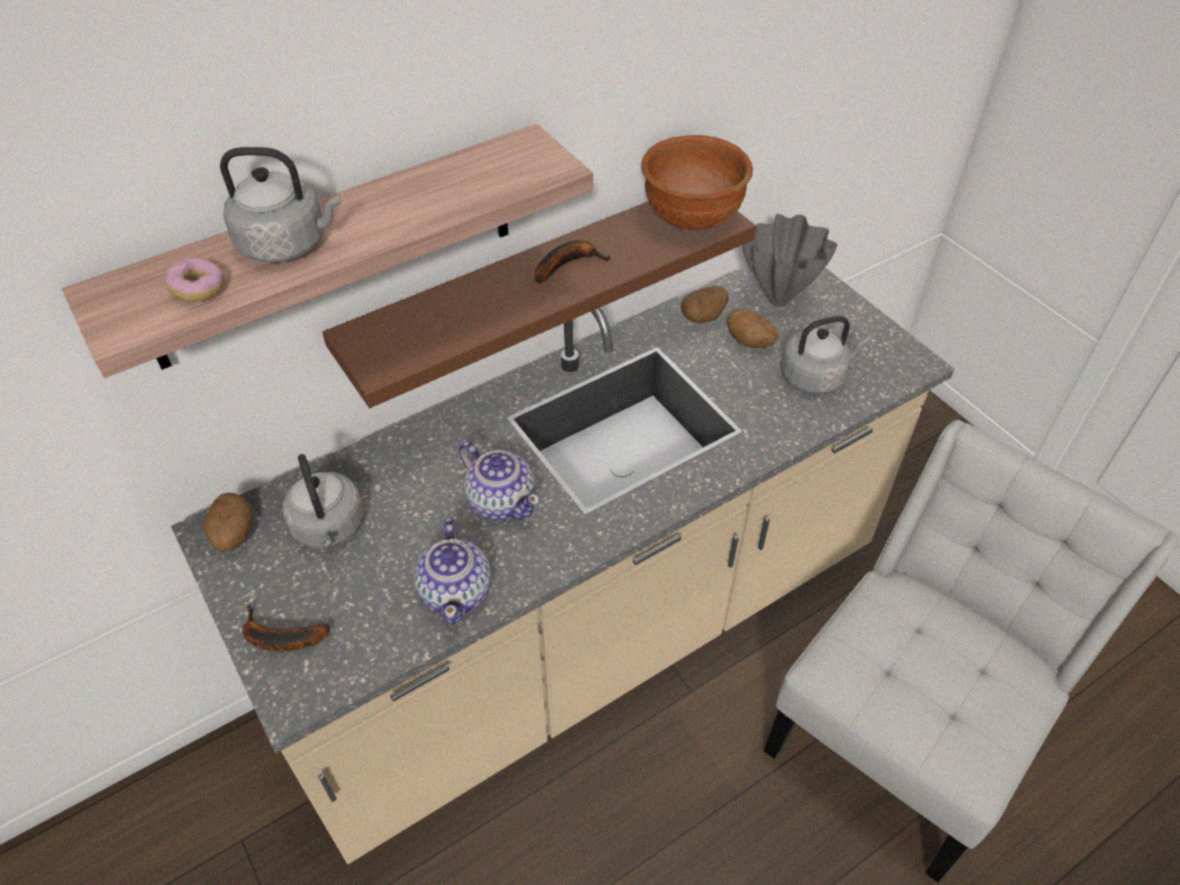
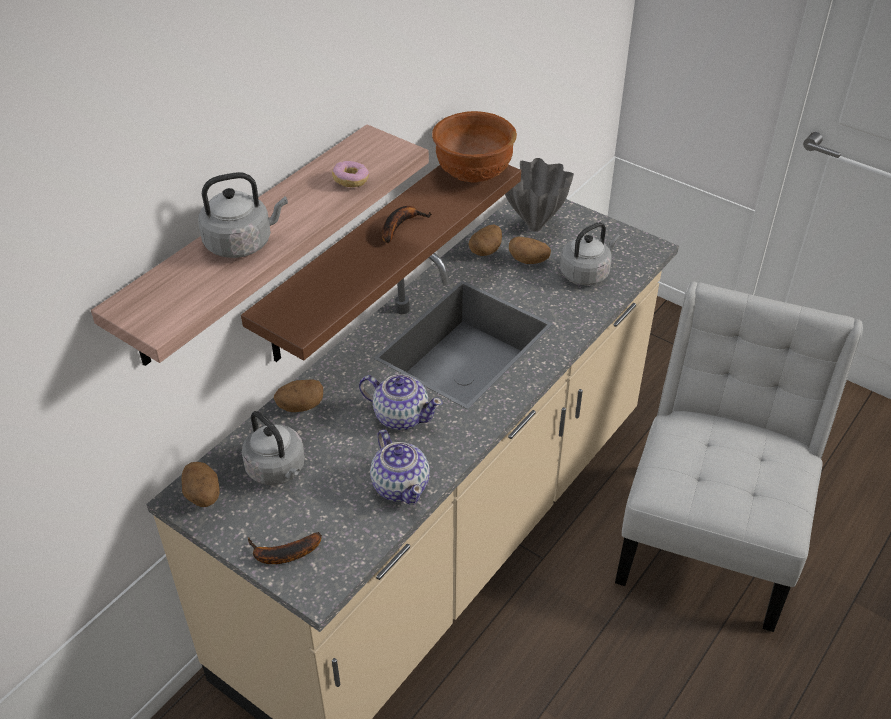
camera: 20 degrees left, 5 degrees down
donut [165,258,225,302] -> donut moved to [332,161,369,187]
none -> potato [274,379,323,412]

